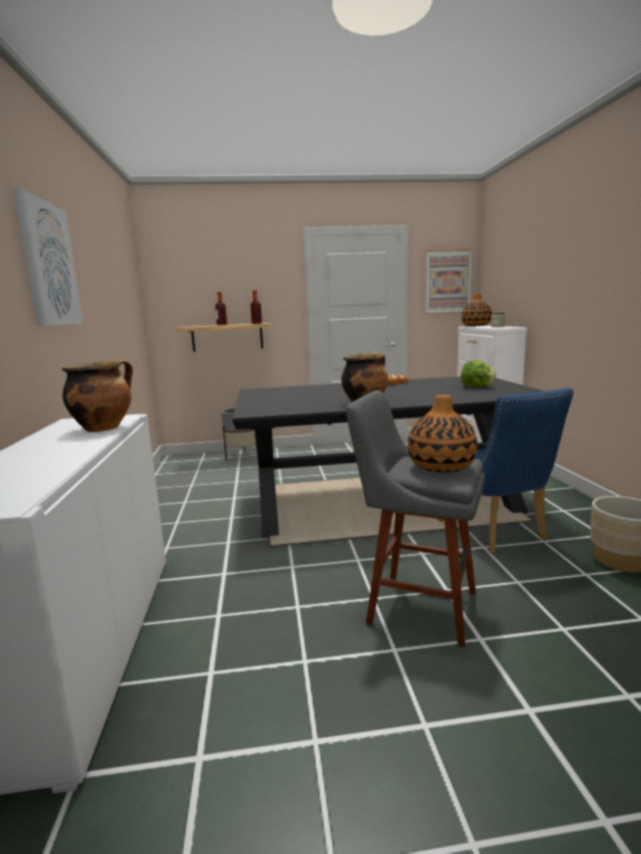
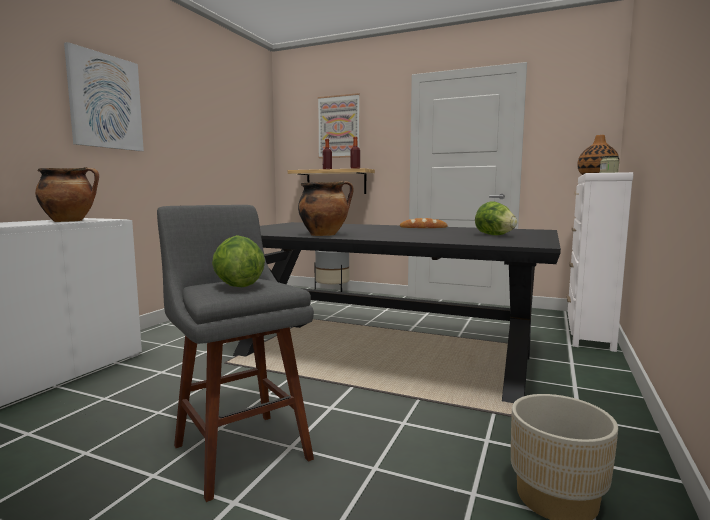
camera: 30 degrees right, 5 degrees down
vase [408,395,477,473] -> lettuce [212,235,265,287]
picture [426,249,472,315] -> picture moved to [318,93,360,158]
blue chair [438,388,574,553] -> none

